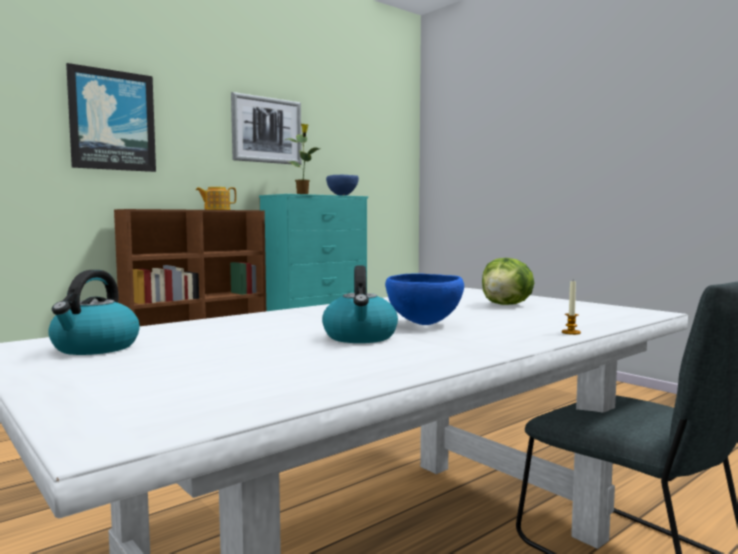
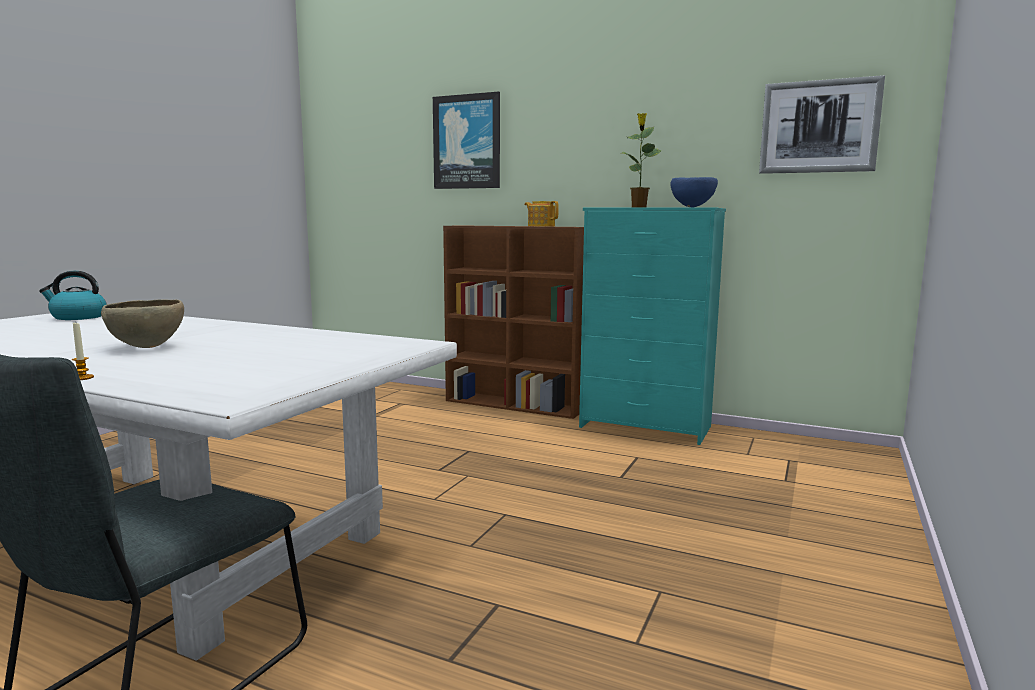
camera: 65 degrees right, 5 degrees up
picture [231,92,302,165] -> picture moved to [759,75,885,174]
kettle [322,265,398,343] -> none
blue bowl [385,273,464,325] -> brown bowl [101,299,184,348]
lettuce [482,258,534,305] -> none

